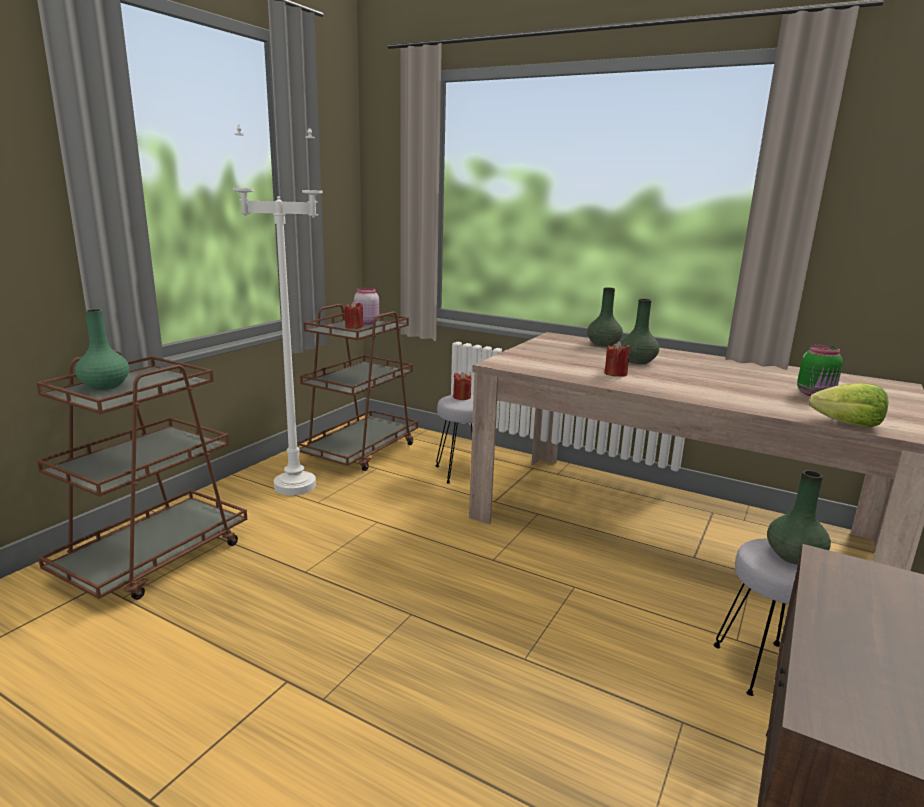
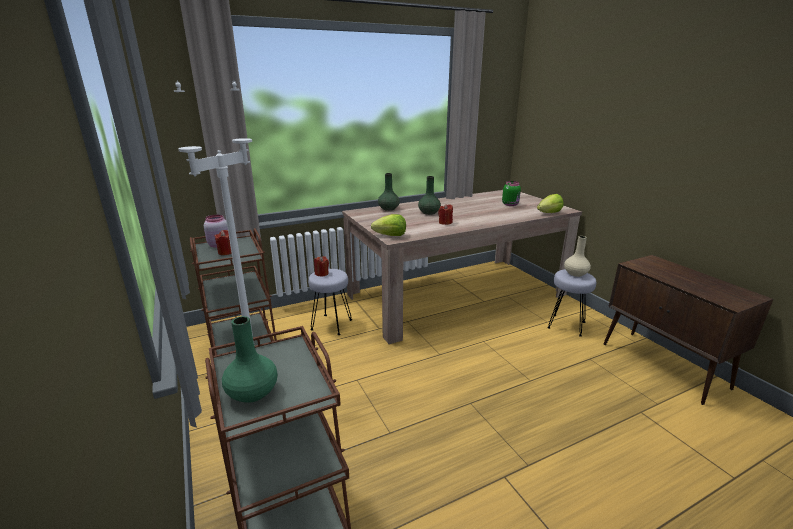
camera: 55 degrees left, 5 degrees up
green vase [767,470,831,565] -> beige vase [564,236,591,277]
none -> lettuce [371,214,406,236]

